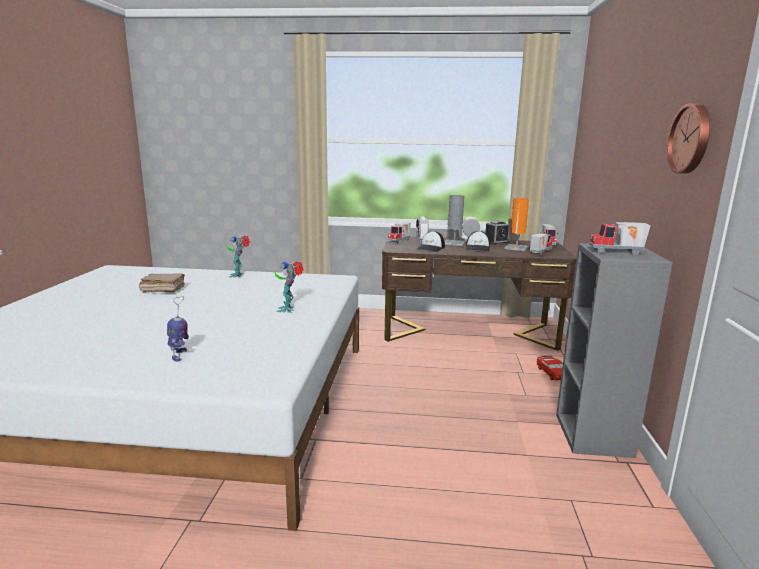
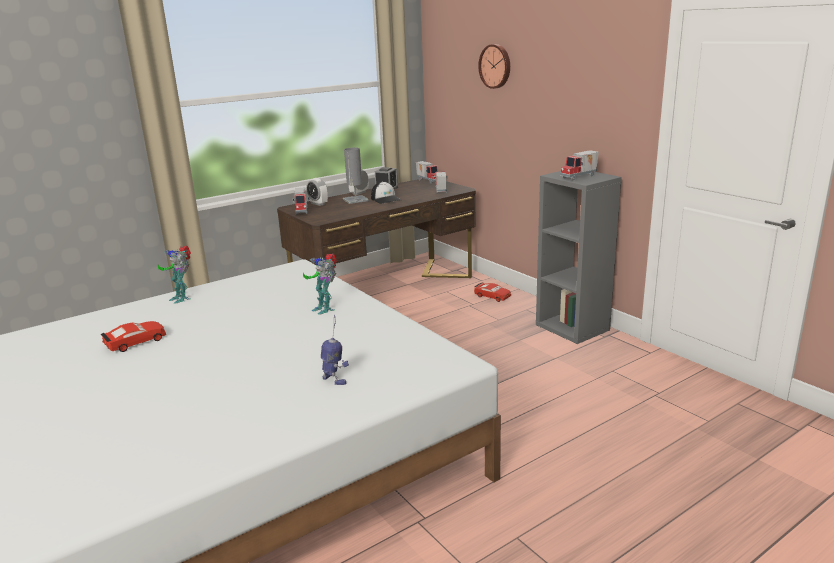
camera: 40 degrees left, 5 degrees up
brown book [139,273,185,293] -> red toy car [100,321,166,352]
cap [417,231,445,252] -> none
orange table lamp [504,198,529,251] -> none
wall clock [667,103,710,174] -> wall clock moved to [478,44,510,89]

